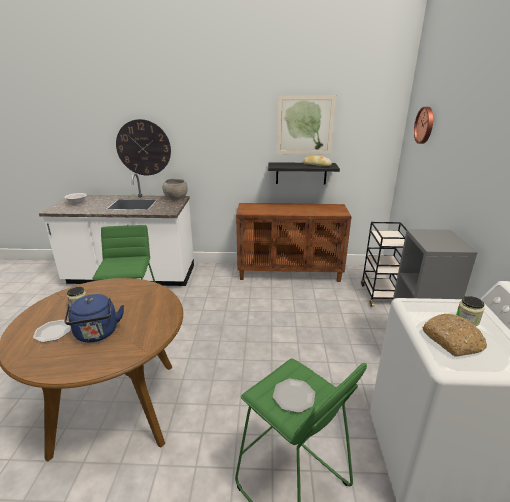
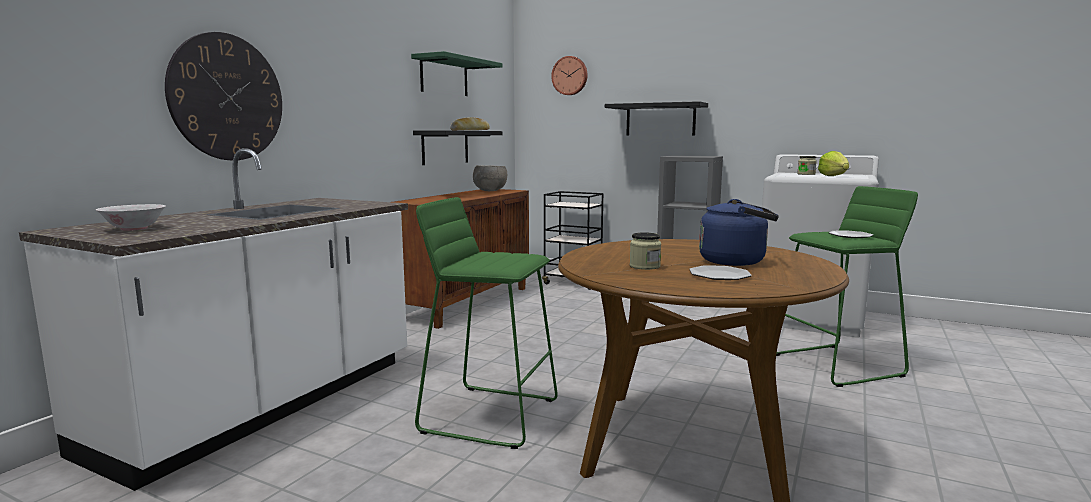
camera: 65 degrees left, 15 degrees down
grey bowl [162,178,188,199] -> grey bowl moved to [473,165,507,191]
picture [277,95,336,154] -> green shelf [411,51,503,96]
bread [422,314,487,357] -> lettuce [818,151,849,176]
none -> black shelf [605,101,708,136]

